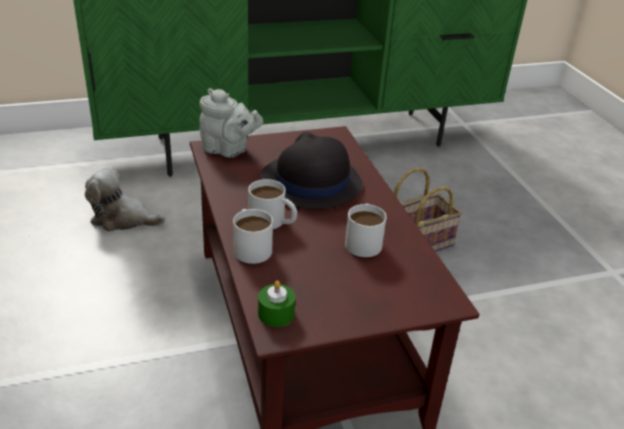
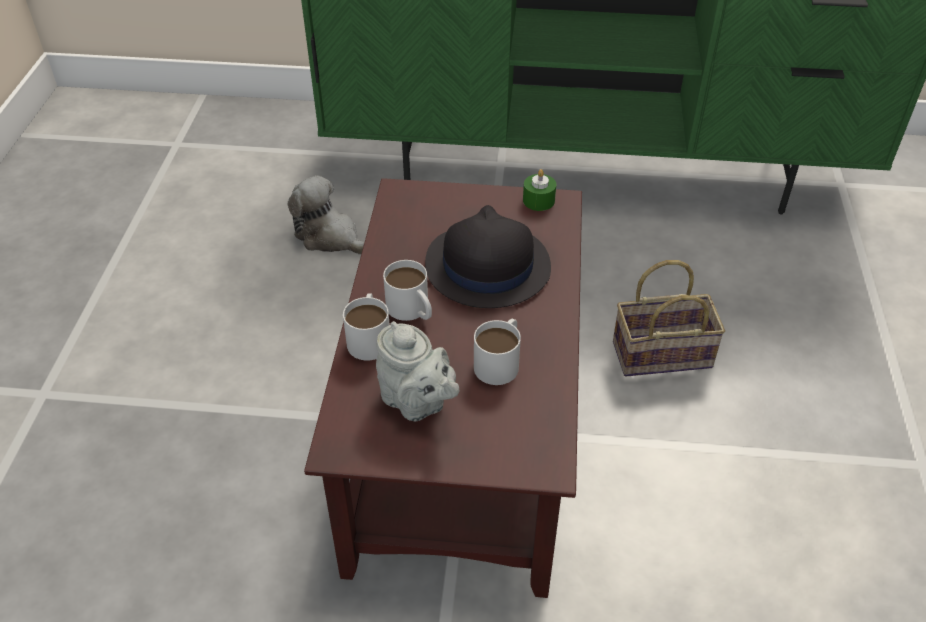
camera: 25 degrees right, 10 degrees up
grey teapot [199,88,263,157] -> grey teapot moved to [376,321,459,422]
green candle [258,280,295,327] -> green candle moved to [523,169,556,211]

